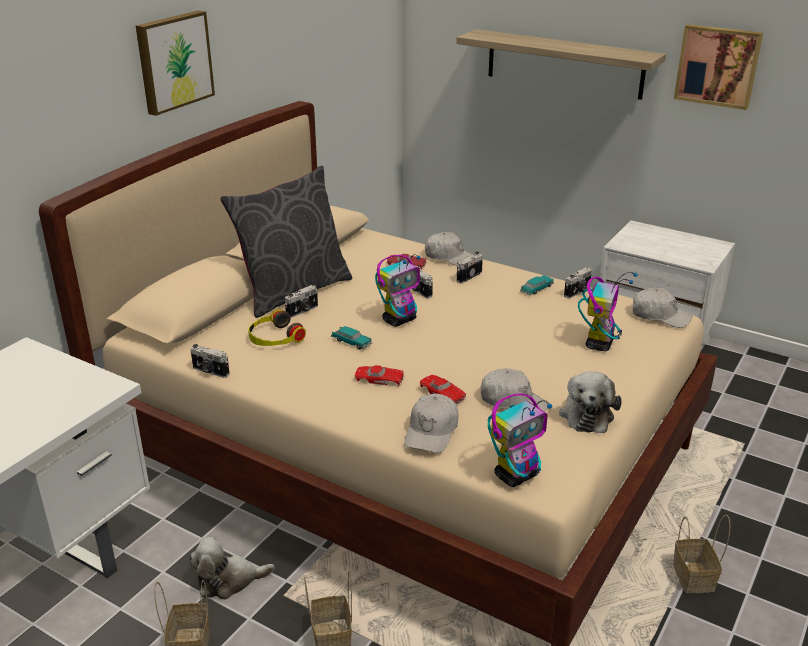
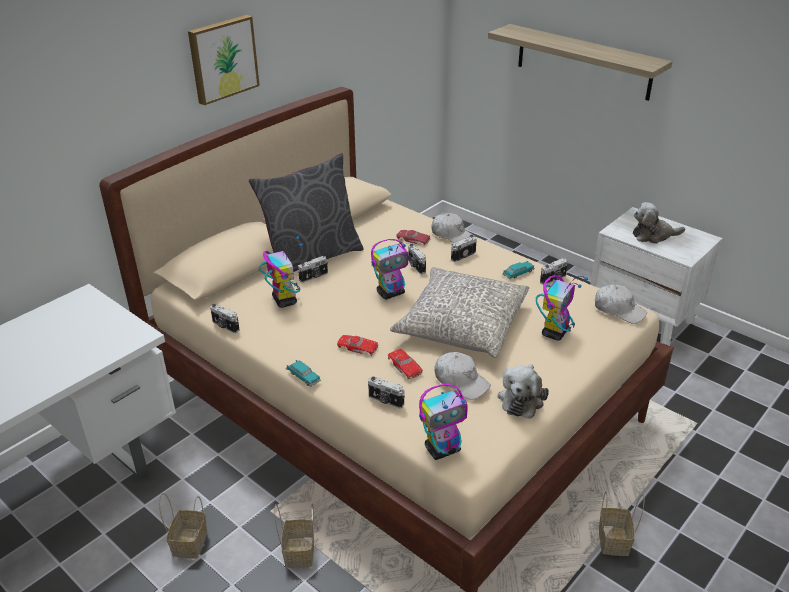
camera: 10 degrees right, 5 degrees up
plush toy [189,537,275,600] -> plush toy moved to [633,202,685,244]
headphones [248,309,306,346] -> toy robot [258,236,303,308]
toy car [331,326,372,350] -> toy car moved to [286,360,321,387]
white cap [404,394,459,453] -> camera [368,376,405,408]
picture [674,24,763,110] -> none
none -> grey pillow [390,267,529,358]

